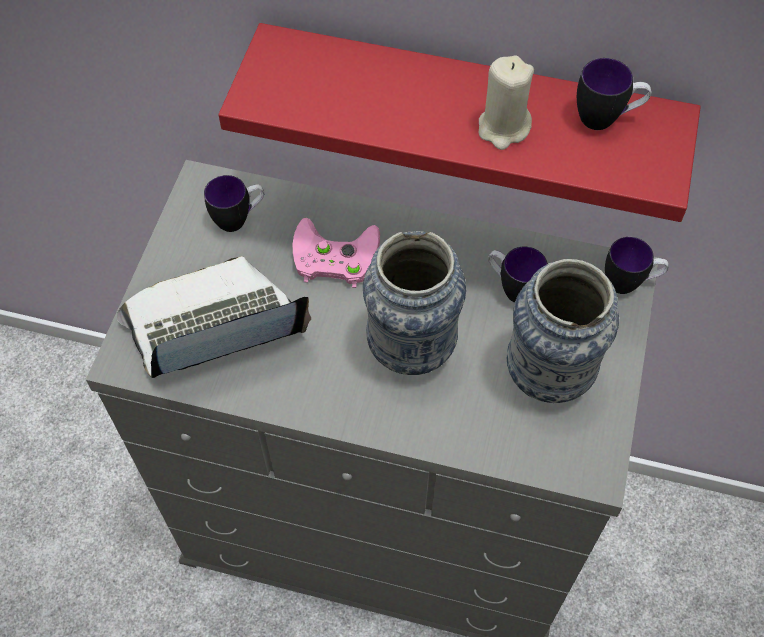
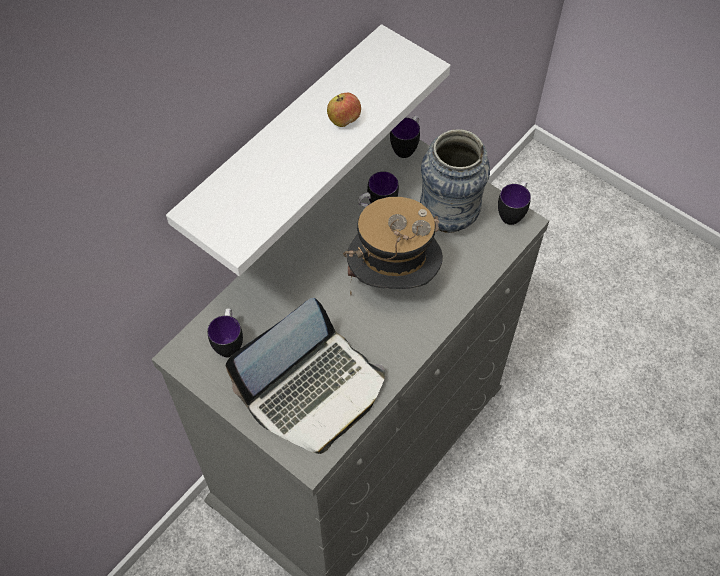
camera: 65 degrees left, 0 degrees up
laptop [117,256,311,378] -> laptop turned 135 degrees counterclockwise [226,298,385,454]
red shelf [219,23,701,222] -> white shelf [166,24,450,276]
pink game controller [293,218,380,288] -> none
vase [363,231,466,375] -> hat [343,197,443,295]
beige candle [479,55,534,150] -> apple [327,93,361,127]
mug [577,58,651,130] -> mug moved to [498,181,531,225]

